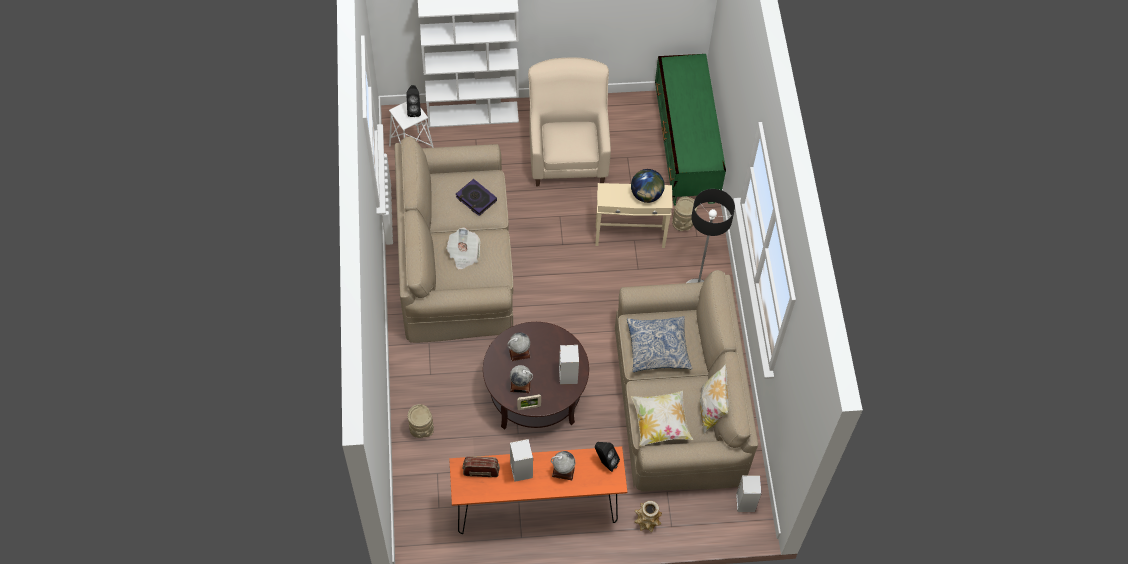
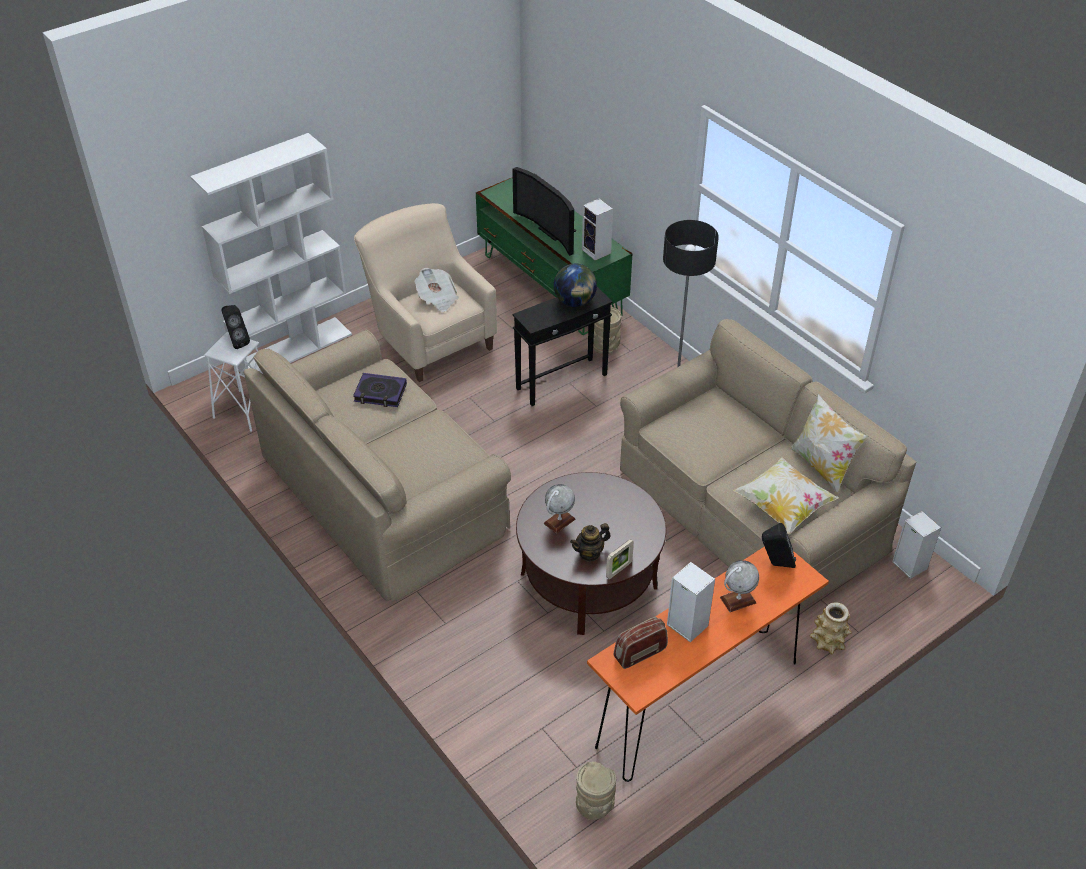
camera: 30 degrees left, 15 degrees down
beige vase [408,404,434,438] -> beige vase moved to [576,762,616,820]
newspaper [446,228,481,270] -> newspaper moved to [415,267,459,312]
globe [510,365,533,393] -> teapot [570,523,611,562]
speaker [559,345,579,385] -> speaker moved to [582,198,613,260]
beige side table [595,183,673,248] -> black side table [512,287,613,406]
pillow [627,316,692,372] -> none
none -> television [512,167,576,256]

